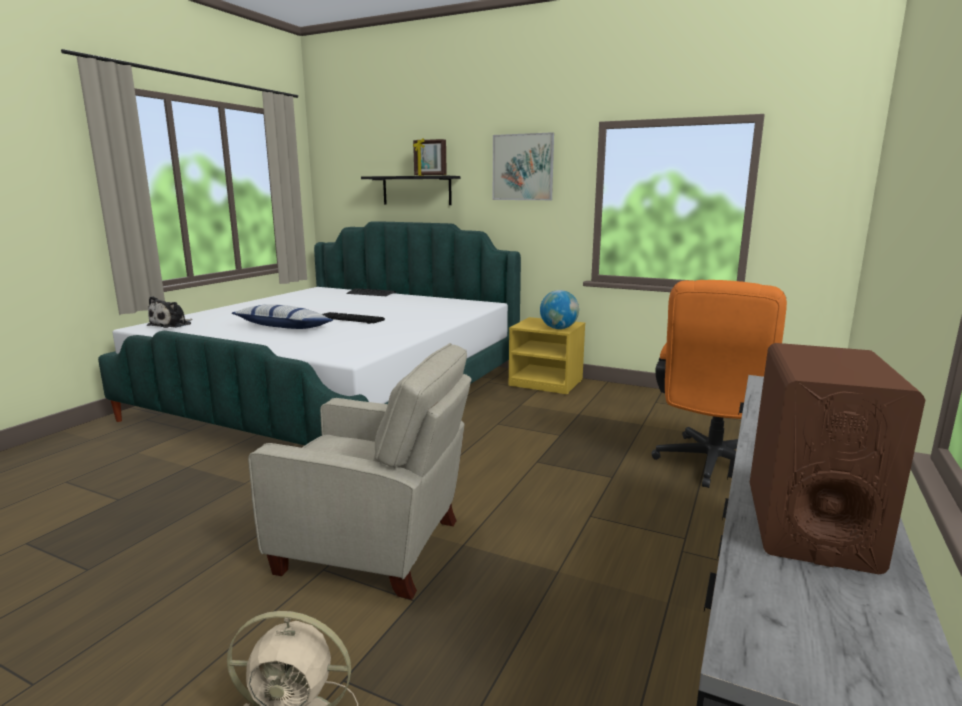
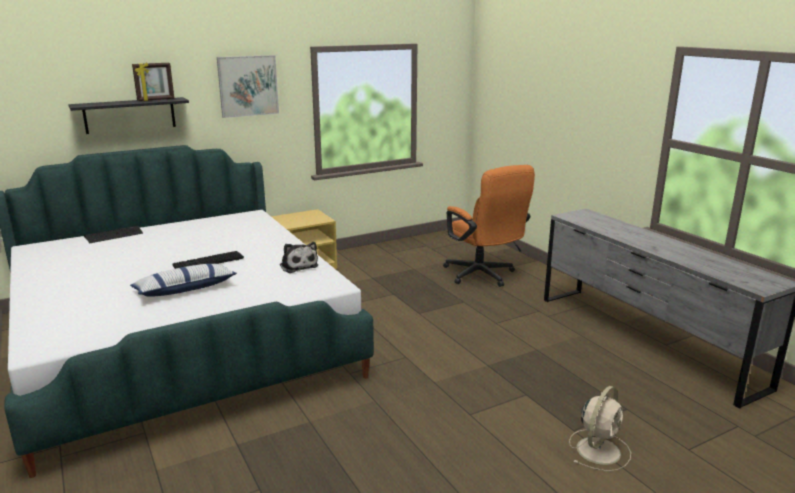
camera: 55 degrees left, 5 degrees up
plush toy [147,296,193,328] -> plush toy moved to [280,242,318,273]
beige armchair [248,343,471,600] -> none
globe [540,290,579,329] -> none
brown speaker [750,343,925,574] -> none

